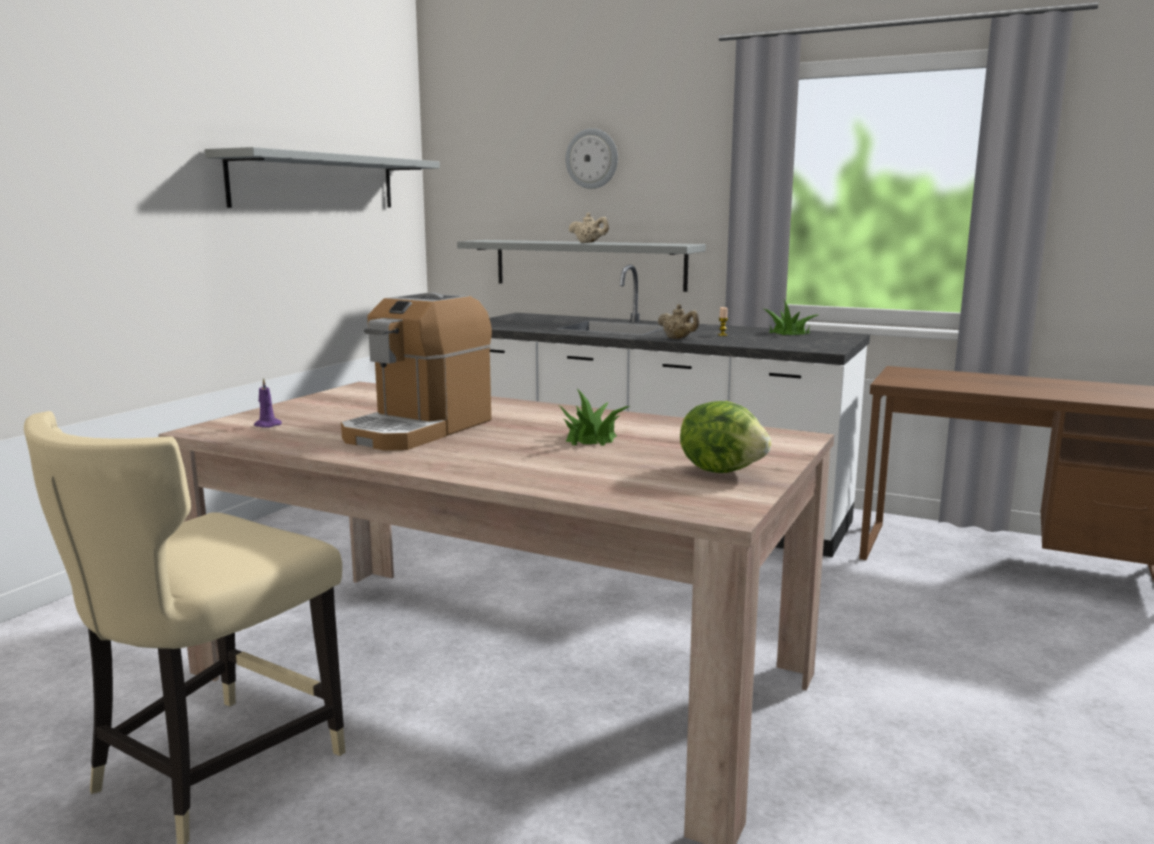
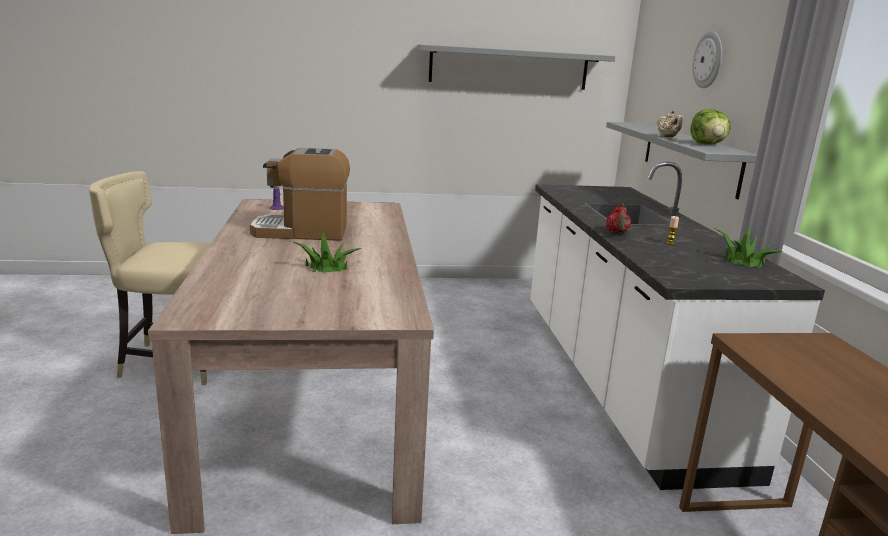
camera: 55 degrees right, 5 degrees up
beige teapot [658,304,699,339] -> red teapot [606,203,631,235]
lettuce [680,401,771,473] -> lettuce moved to [690,109,731,145]

